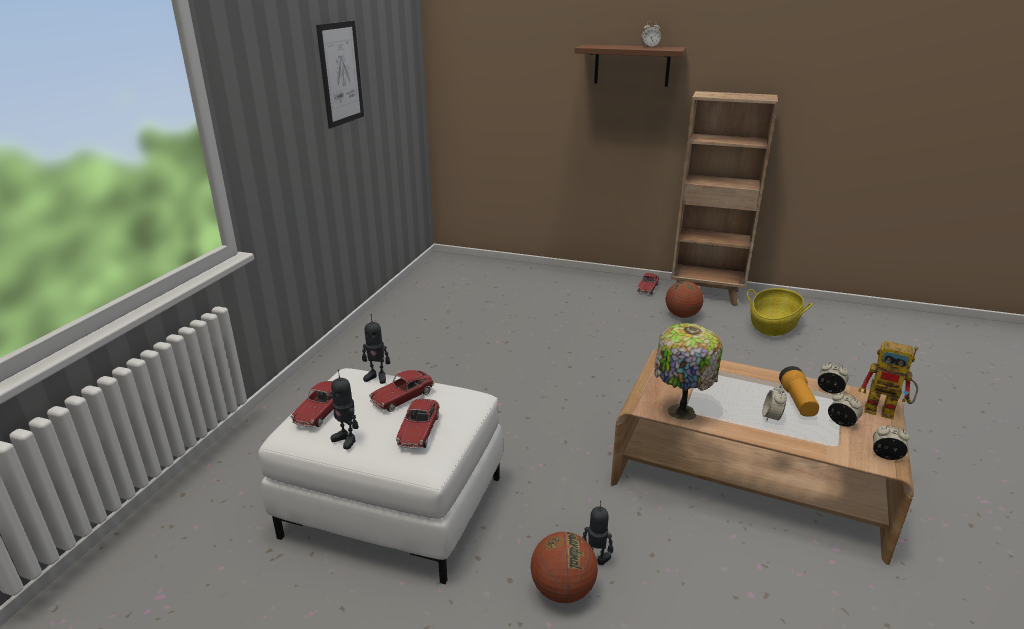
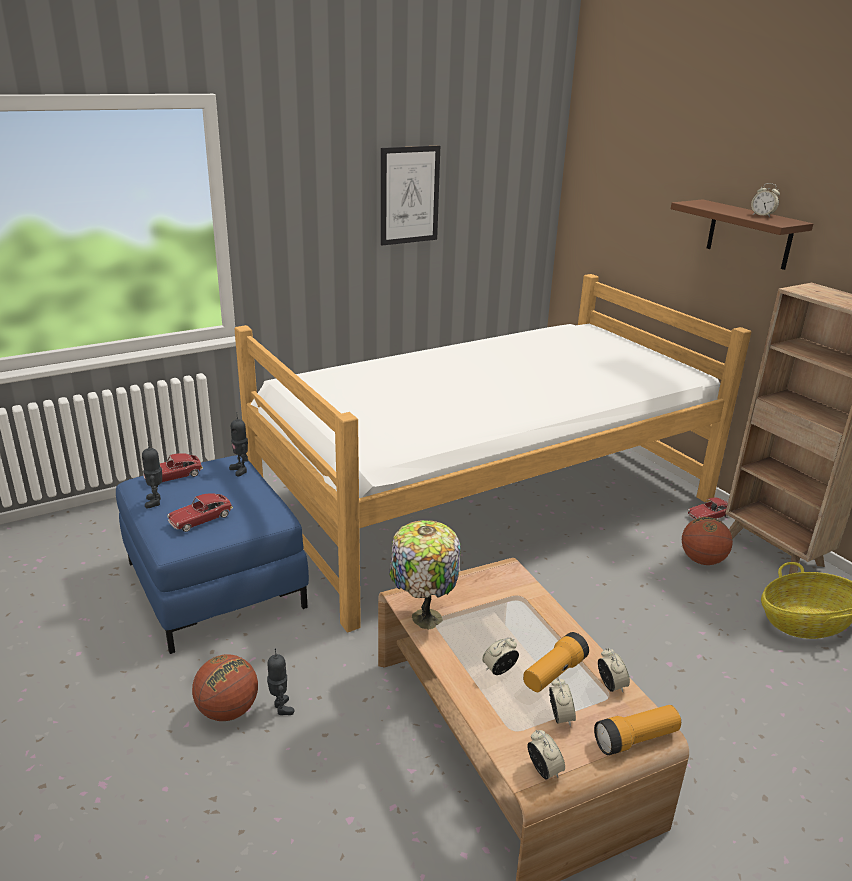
camera: 40 degrees right, 0 degrees up
white ottoman [259,368,503,584] -> blue ottoman [116,455,309,654]
toy car [369,370,434,412] -> none
toy robot [858,341,918,419] -> flashlight [594,705,681,755]
none -> bed [234,274,751,633]

